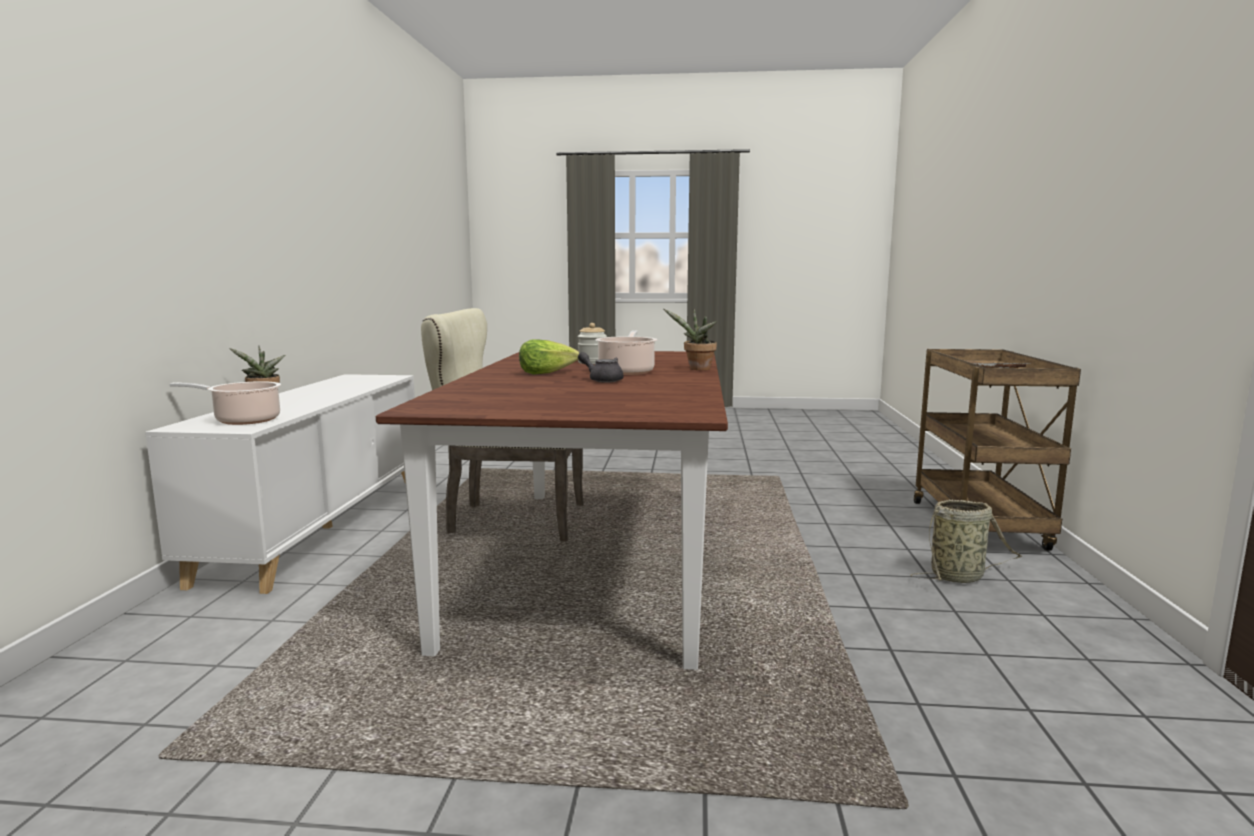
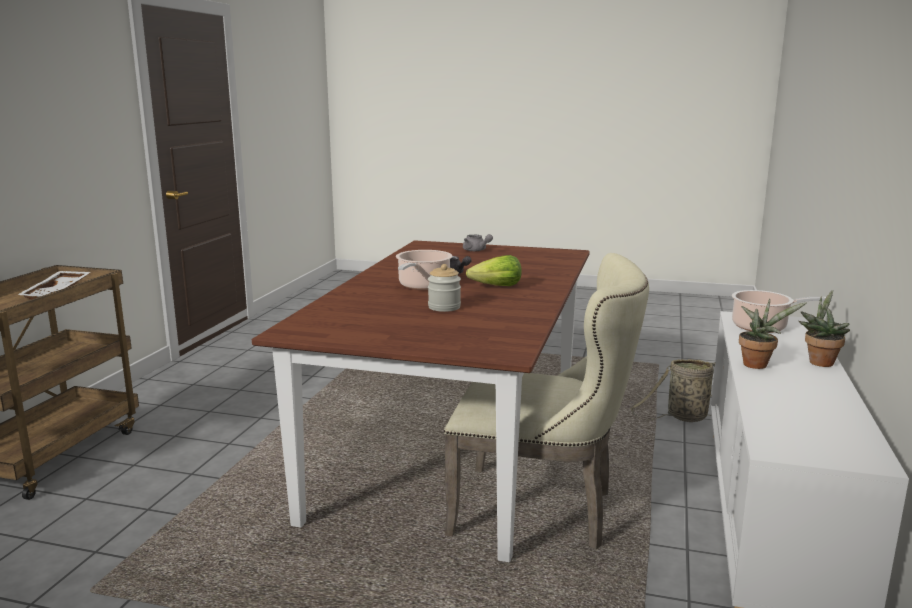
camera: 170 degrees left, 5 degrees up
potted plant [664,309,717,370] -> potted plant moved to [739,299,806,369]
basket [911,500,1022,583] -> basket moved to [631,359,715,422]
none -> grey teapot [463,234,493,251]

